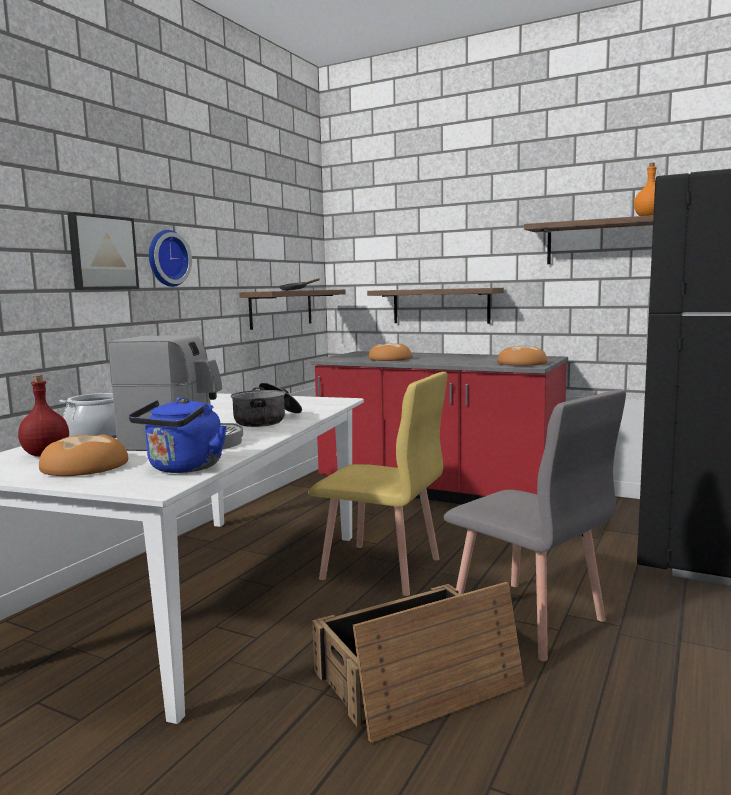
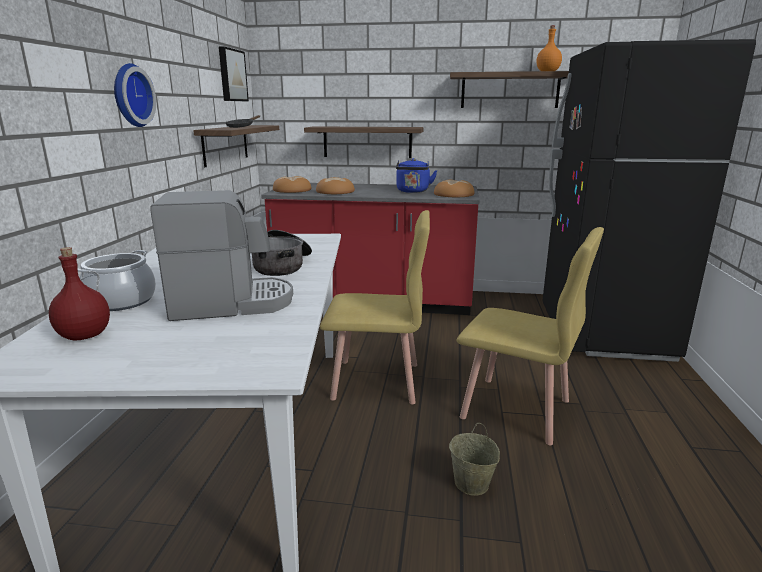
camera: 20 degrees left, 10 degrees up
bread [39,434,128,476] -> bread moved to [273,176,312,193]
picture [67,212,139,290] -> picture moved to [219,47,249,101]
blue kettle [129,397,227,473] -> blue kettle moved to [396,158,437,193]
crate [312,582,525,743] -> beige bucket [449,423,500,496]
grey chair [444,390,626,661] -> yellow chair [457,227,604,445]

